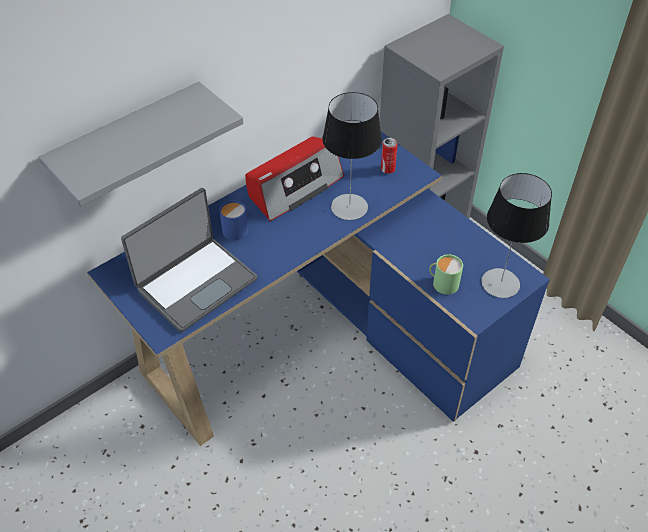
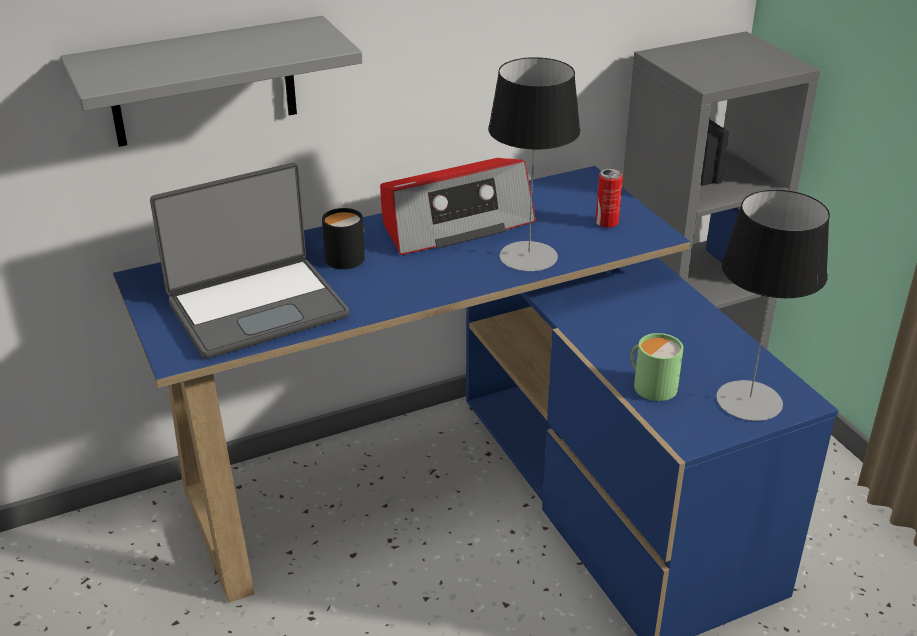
camera: 15 degrees right, 15 degrees down
blue mug [219,200,248,240] -> black mug [322,208,365,269]

